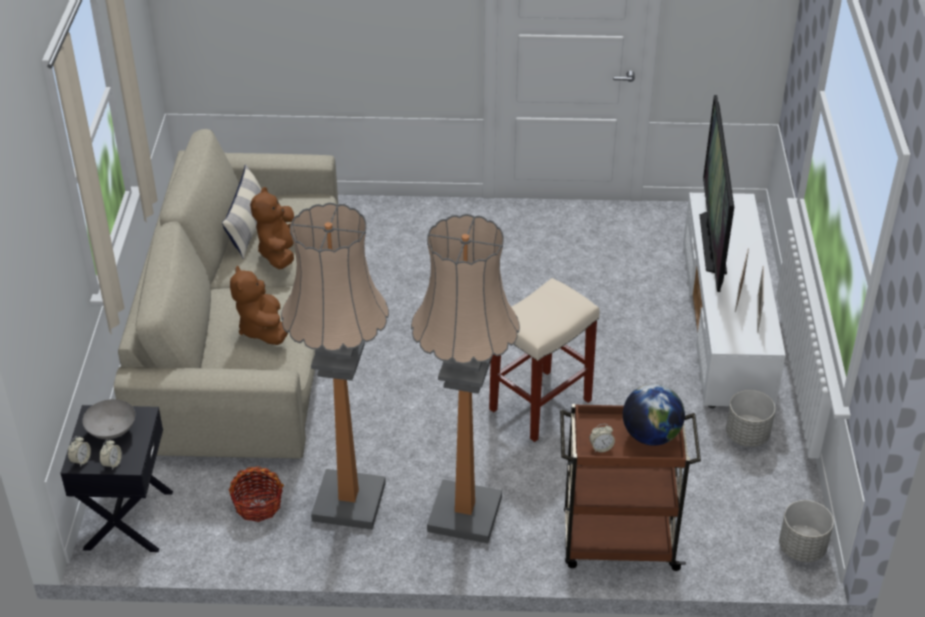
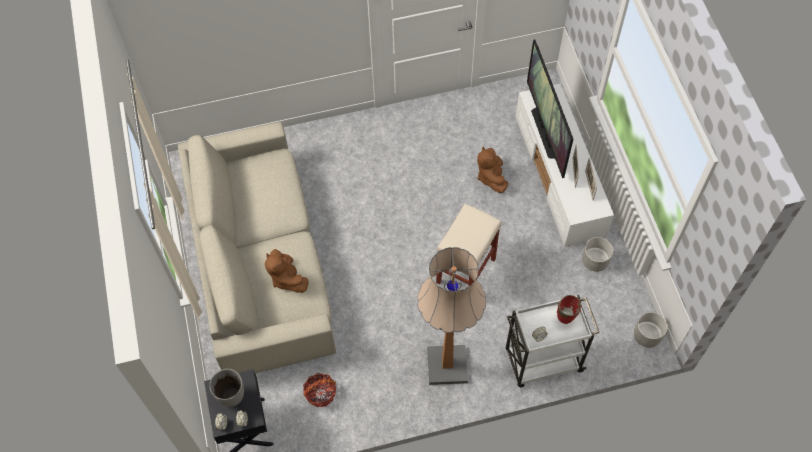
camera: 15 degrees left, 20 degrees up
grey bowl [82,399,135,439] -> grey vase [209,369,244,407]
pillow [222,164,262,259] -> none
brown plush toy [250,187,294,269] -> brown plush toy moved to [477,146,508,193]
floor lamp [281,203,389,530] -> none
brown cart [560,404,701,571] -> white cart [506,295,599,387]
globe [623,384,685,446] -> red vase [556,295,581,324]

